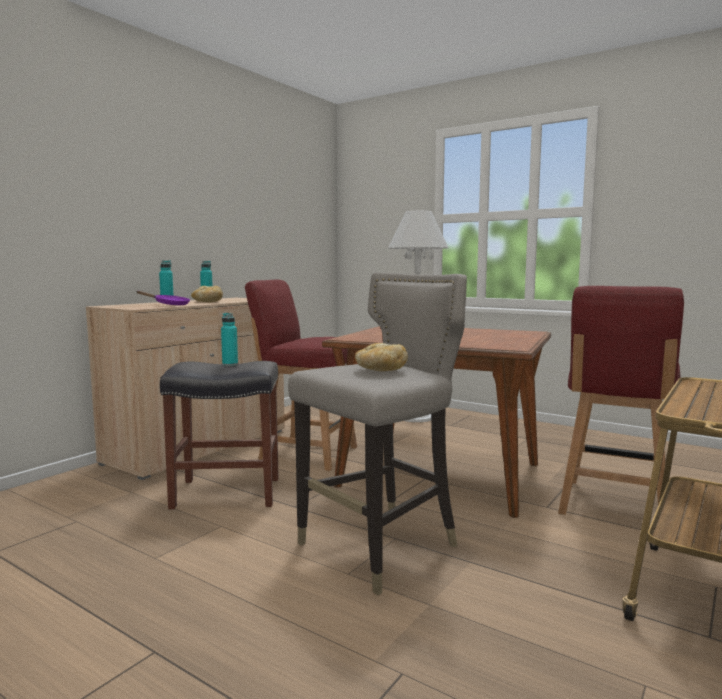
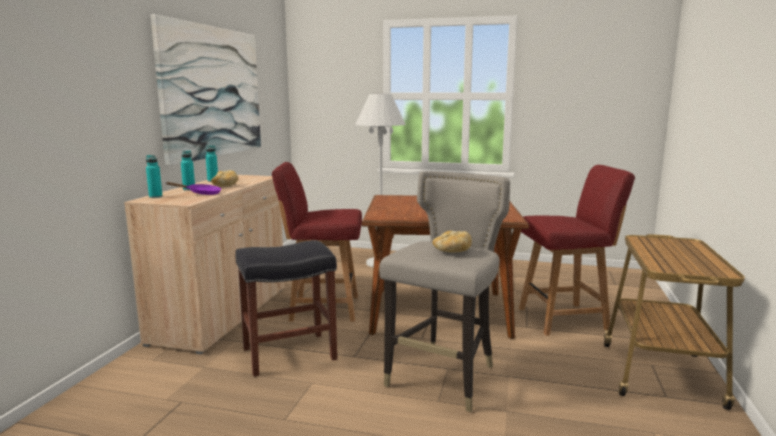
camera: 20 degrees left, 5 degrees up
turquoise bottle [221,313,238,366] -> turquoise bottle moved to [146,155,162,198]
red chair [558,286,684,515] -> red chair turned 105 degrees counterclockwise [519,165,635,336]
none -> picture [150,14,261,166]

